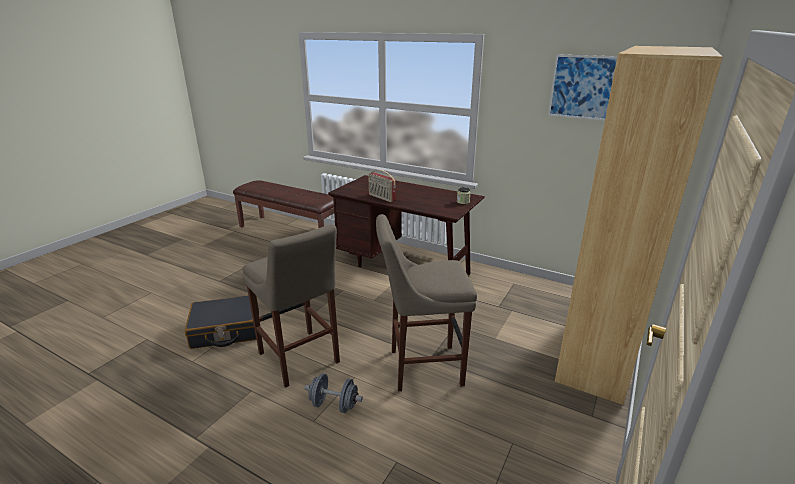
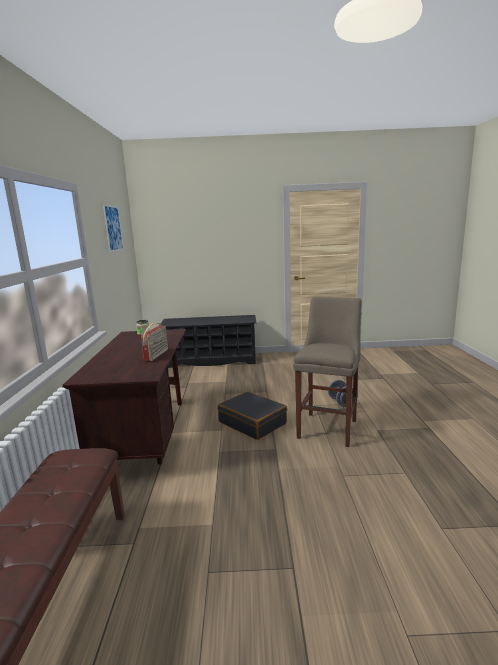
camera: 120 degrees left, 10 degrees down
black suitcase [185,295,259,349] -> black suitcase moved to [218,391,287,440]
beige stool [376,214,477,391] -> none
brown bookcase [555,46,723,405] -> black shoe rack [159,315,256,368]

